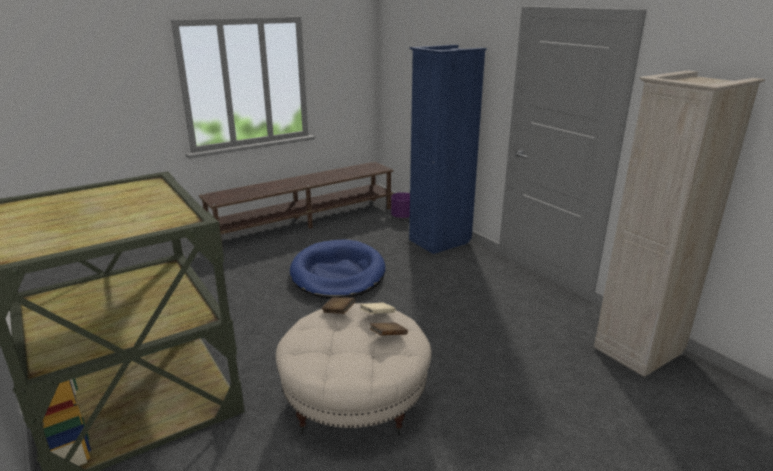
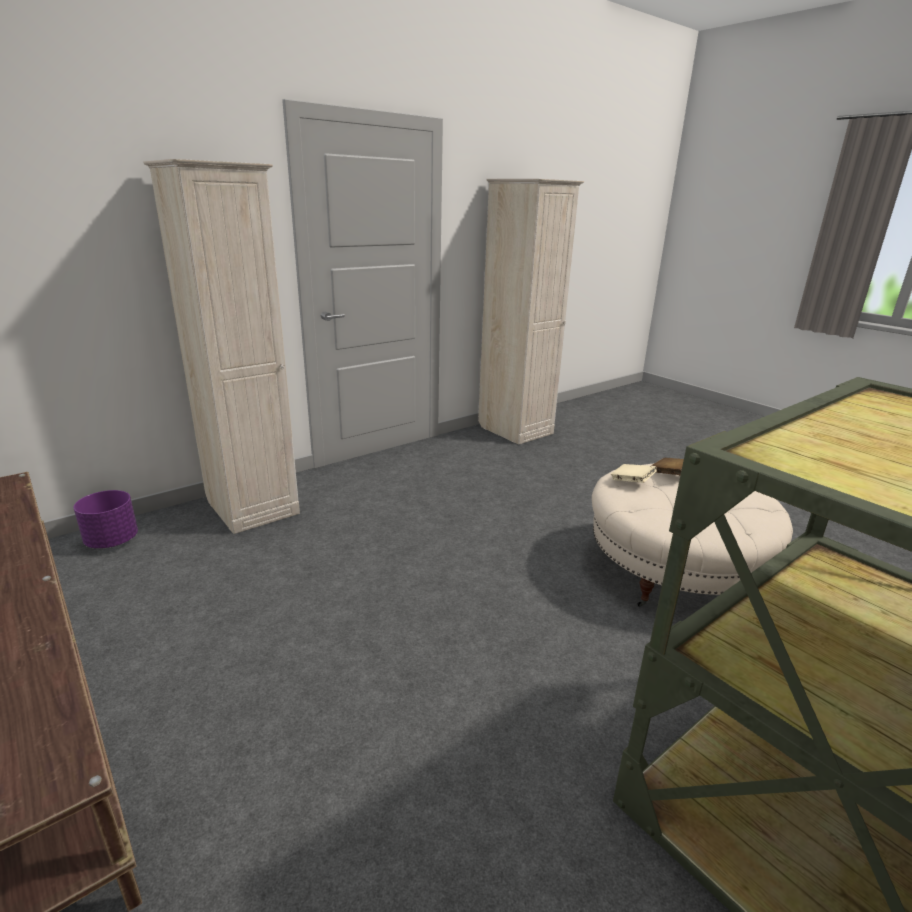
camera: 95 degrees left, 0 degrees up
blue dog bed [290,239,386,299] -> none
brown book [321,297,356,314] -> none
blue cabinet [409,44,487,254] -> beige cabinet [143,159,300,534]

